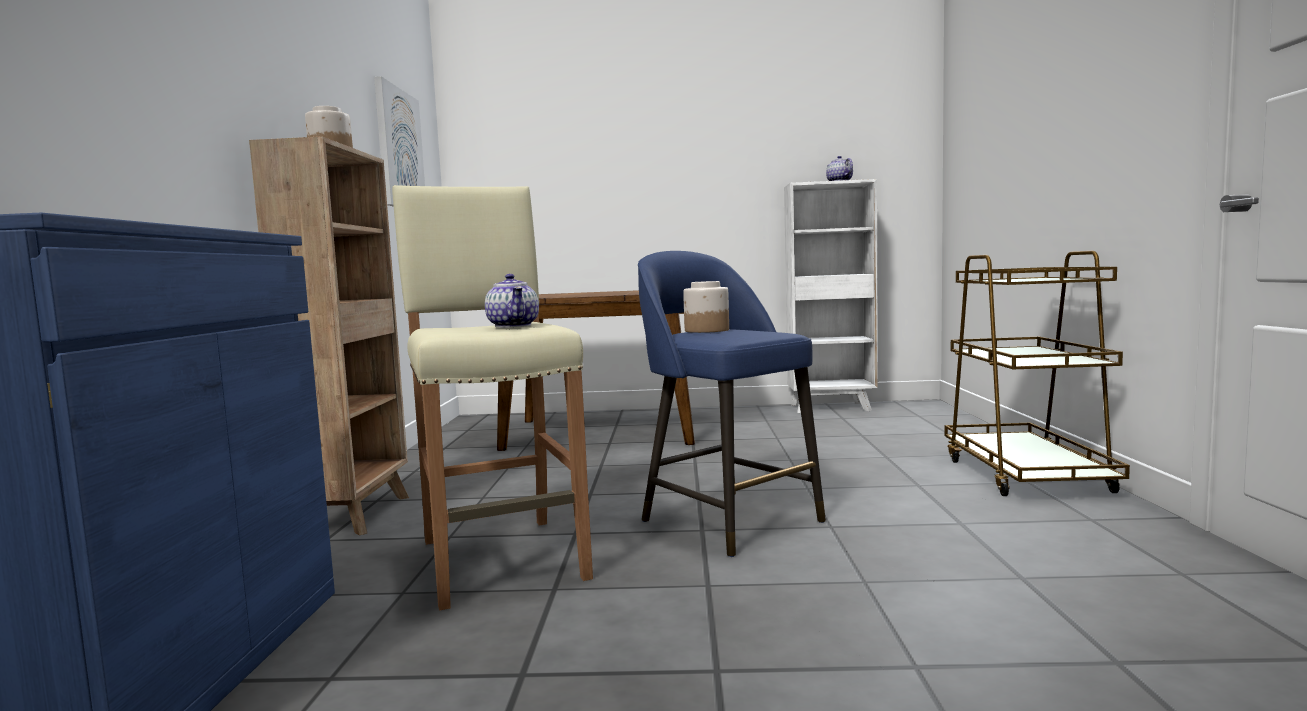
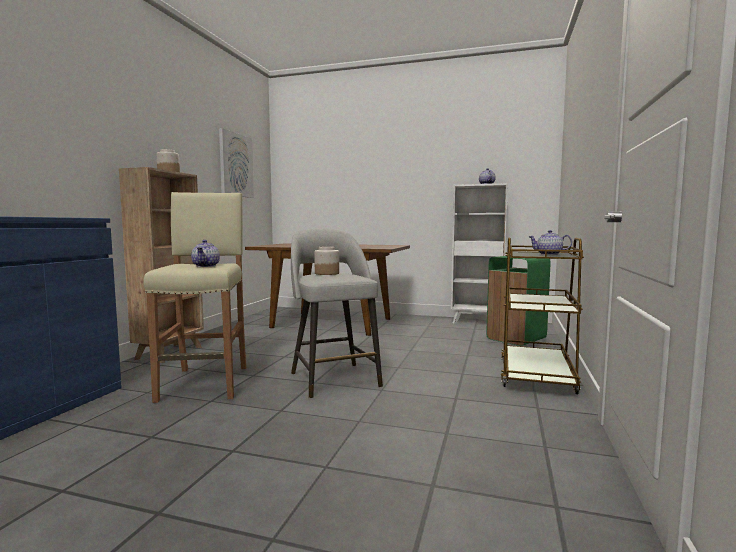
camera: 15 degrees right, 0 degrees up
blue stool [638,251,826,557] -> grey stool [291,228,383,398]
none -> green trash can [486,256,550,346]
none -> teapot [529,230,572,255]

